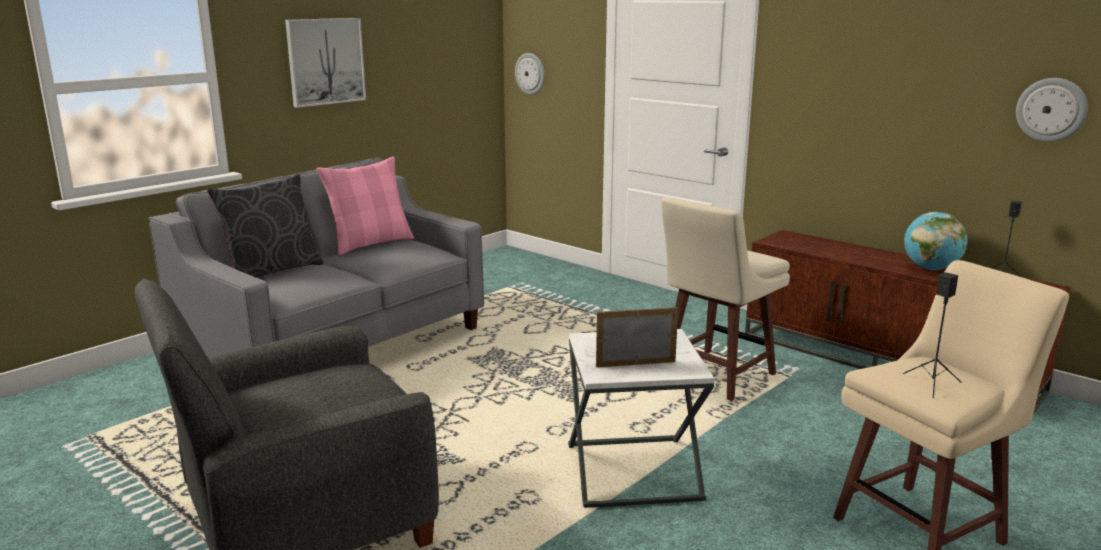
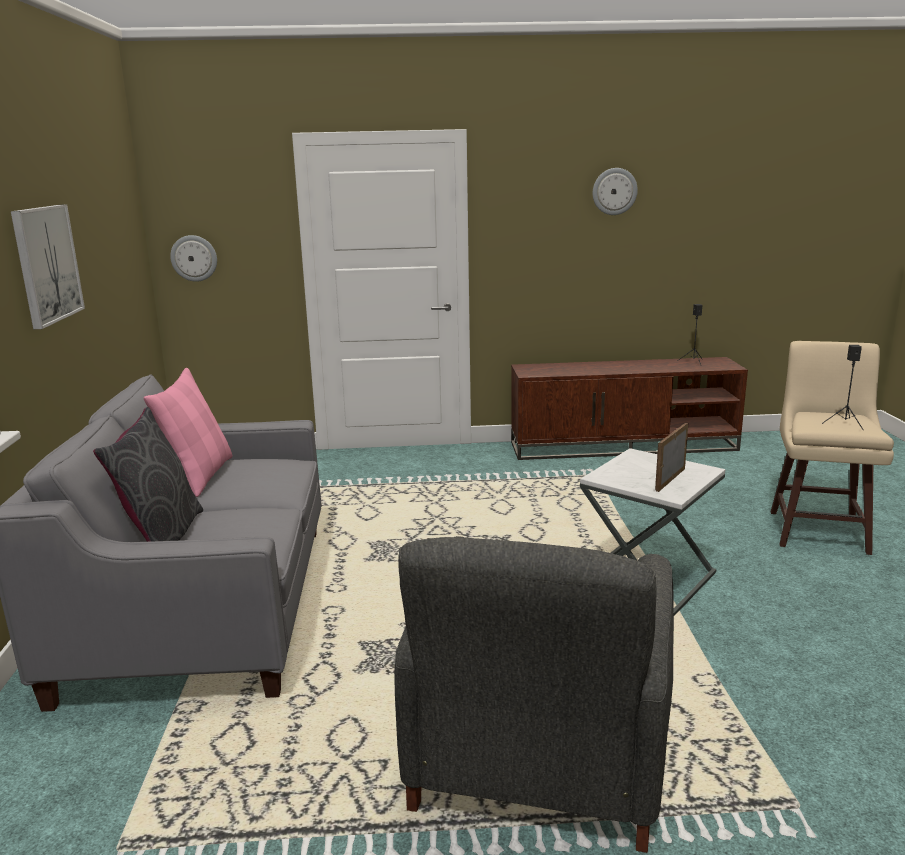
camera: 45 degrees left, 0 degrees up
beige stool [661,197,790,401] -> none
globe [904,212,968,270] -> none
wall clock [1016,78,1088,142] -> wall clock moved to [593,168,638,215]

